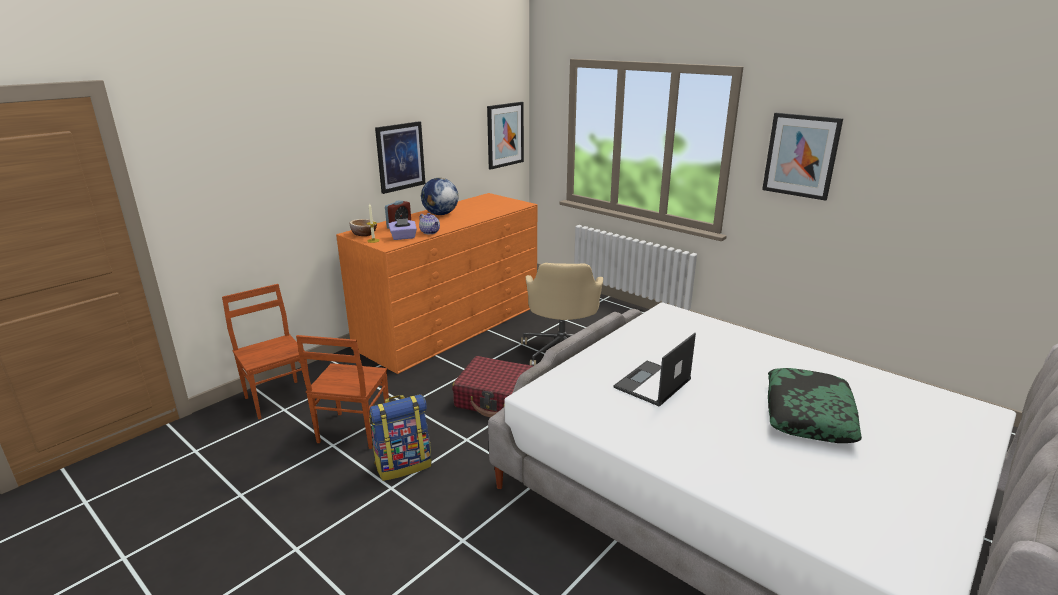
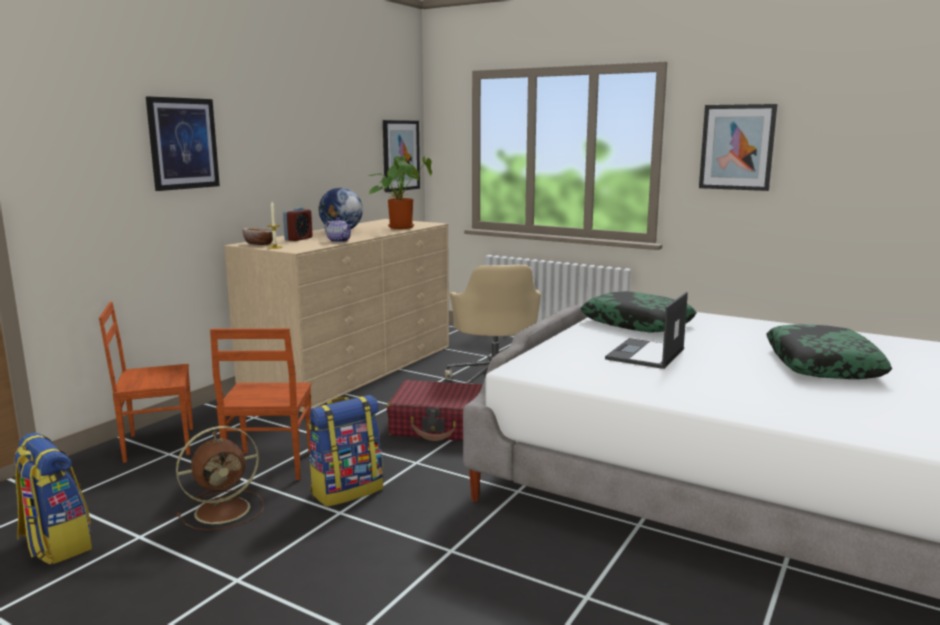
camera: 10 degrees left, 10 degrees down
brown chair [222,284,309,419] -> brown chair turned 60 degrees counterclockwise [99,302,193,463]
orange dresser [336,193,537,374] -> beige dresser [224,219,449,412]
picture [375,121,425,194] -> picture moved to [146,96,220,191]
purple tissue box [388,218,417,240] -> none
none -> backpack [14,433,92,565]
none -> brown fan [176,426,264,531]
none -> potted plant [368,156,432,229]
none -> pillow [581,291,697,332]

